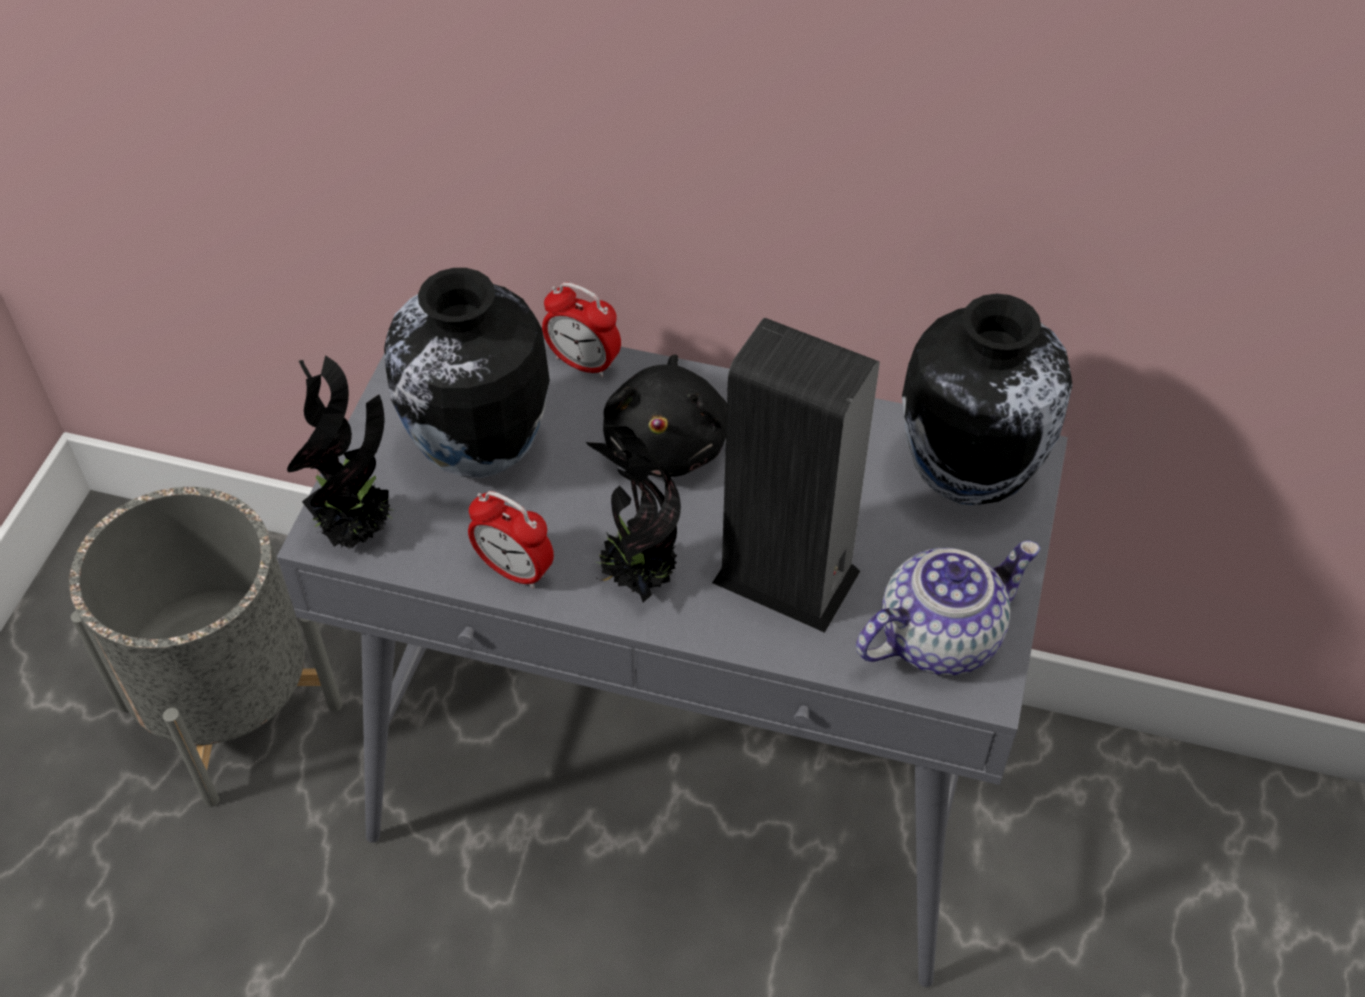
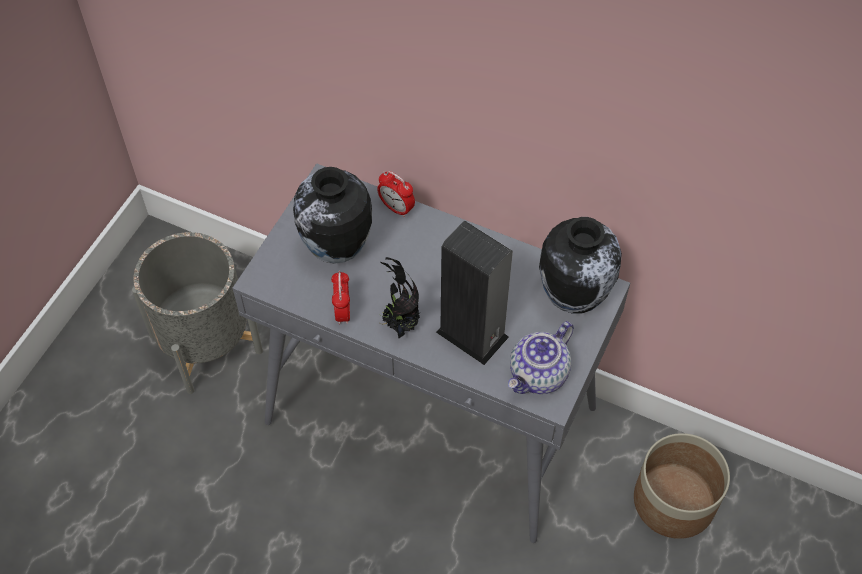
camera: 10 degrees right, 5 degrees up
potted plant [287,355,394,549] -> none
alarm clock [468,491,554,589] -> alarm clock turned 135 degrees counterclockwise [331,271,350,325]
black plush toy [603,354,727,477] -> none
teapot [856,540,1041,675] -> teapot turned 150 degrees clockwise [508,321,574,394]
none -> planter [634,433,730,539]

